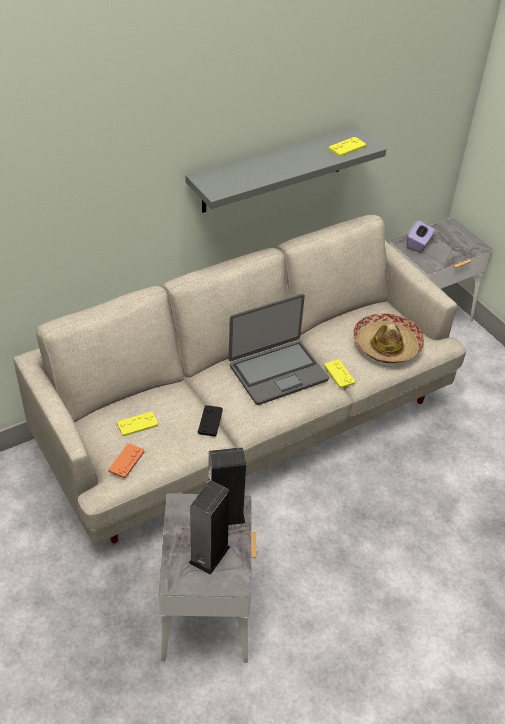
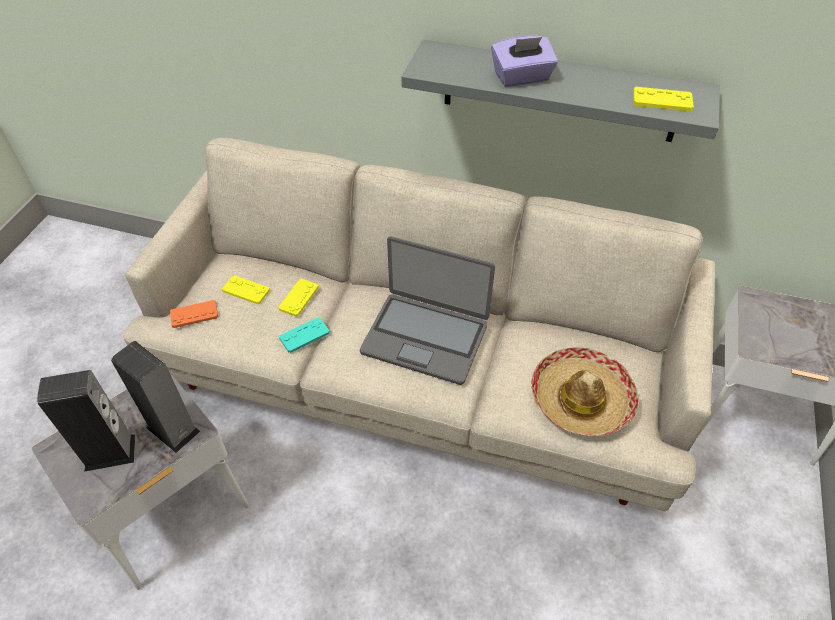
camera: 50 degrees right, 5 degrees up
black game controller [198,405,223,437] -> turquoise game controller [279,317,330,353]
yellow game controller [324,359,355,388] -> yellow game controller moved to [278,279,319,317]
purple tissue box [406,220,435,253] -> purple tissue box moved to [491,35,558,87]

